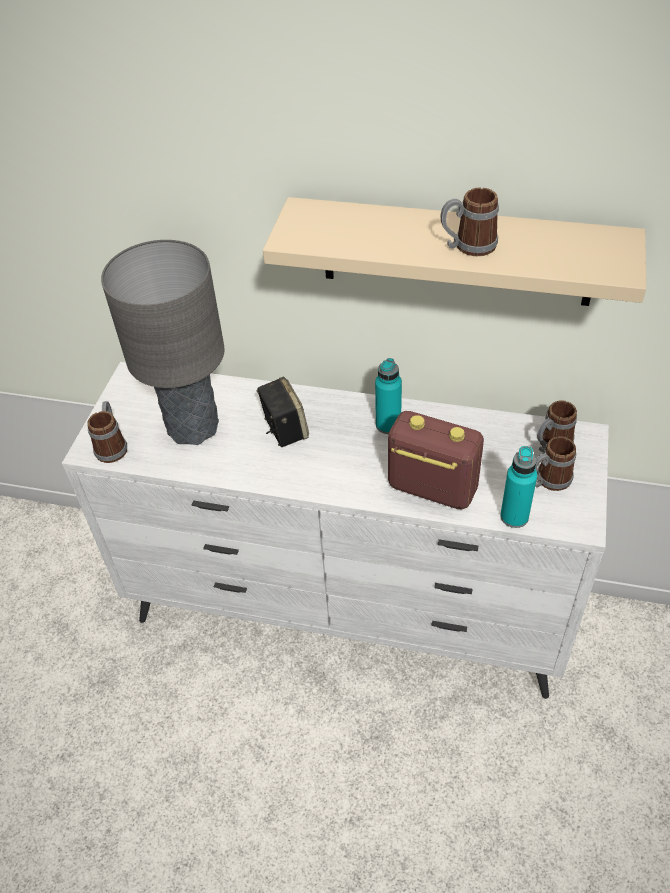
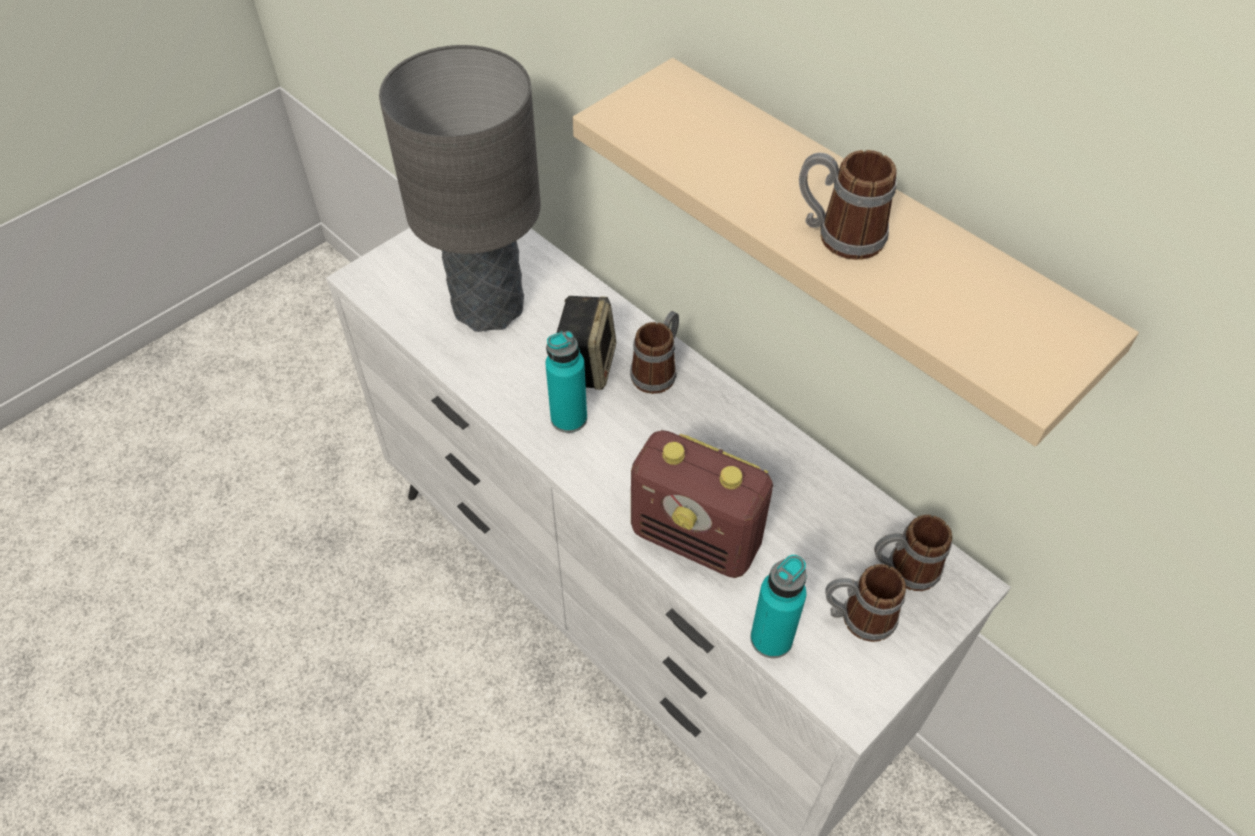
camera: 30 degrees right, 5 degrees up
mug [87,401,127,463] -> mug moved to [630,311,679,394]
turquoise bottle [375,358,402,434] -> turquoise bottle moved to [545,331,587,433]
radio [388,411,484,509] -> radio turned 150 degrees clockwise [631,430,773,578]

